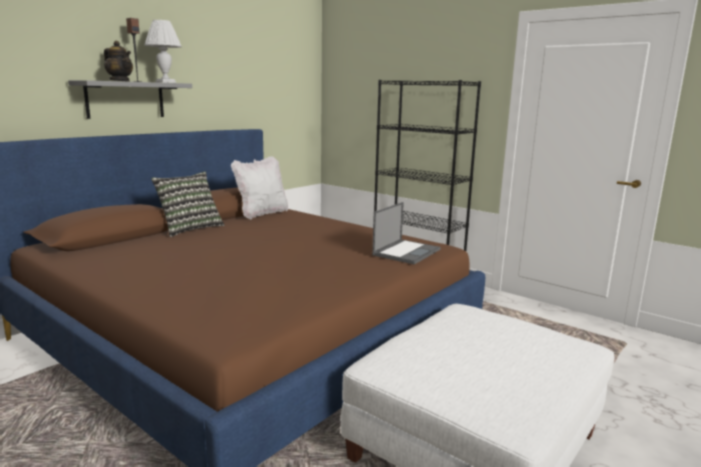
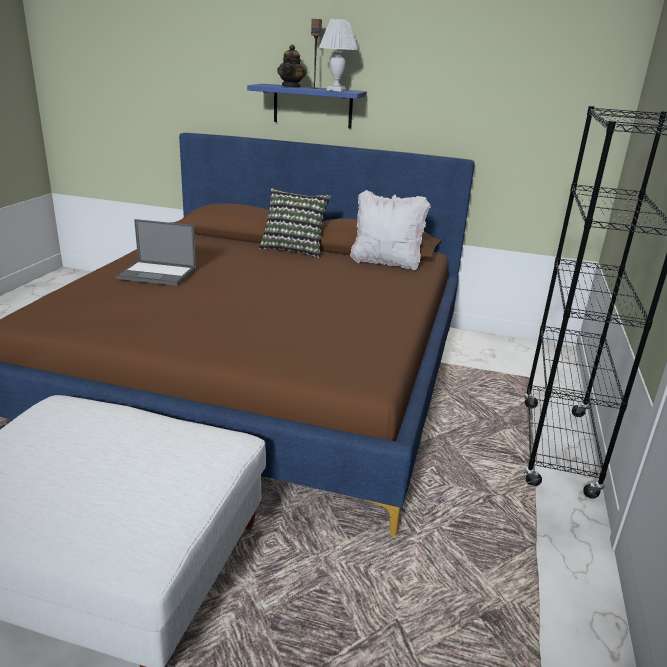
camera: 65 degrees right, 10 degrees up
grey shelf [68,80,192,119] -> blue shelf [247,84,367,128]
laptop [372,202,441,265] -> laptop moved to [116,219,196,286]

